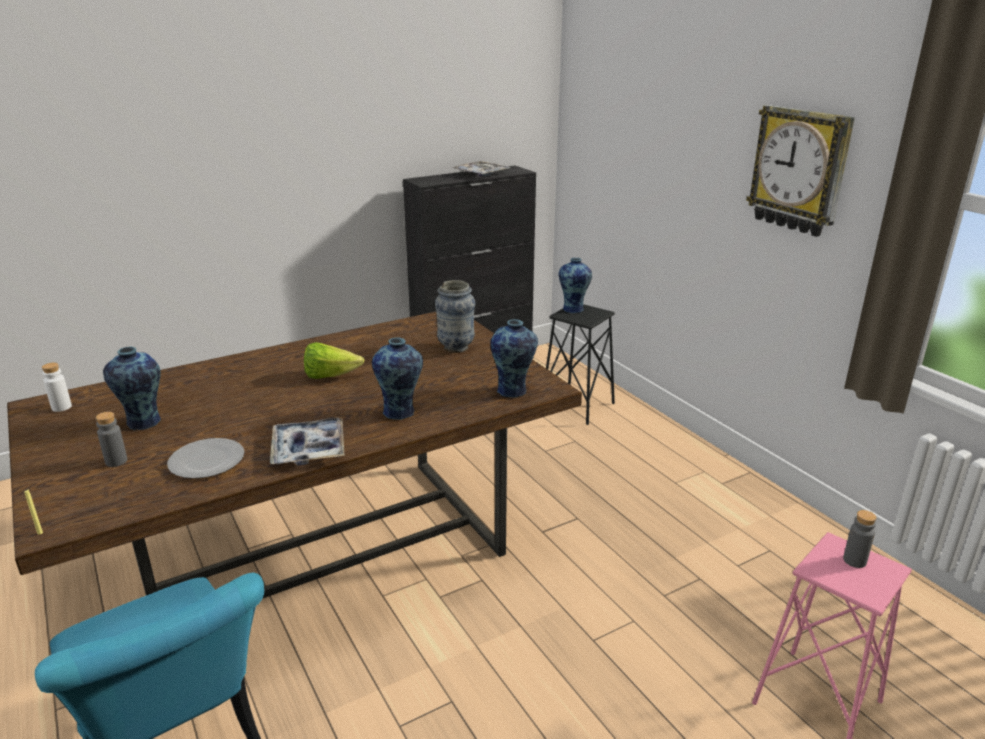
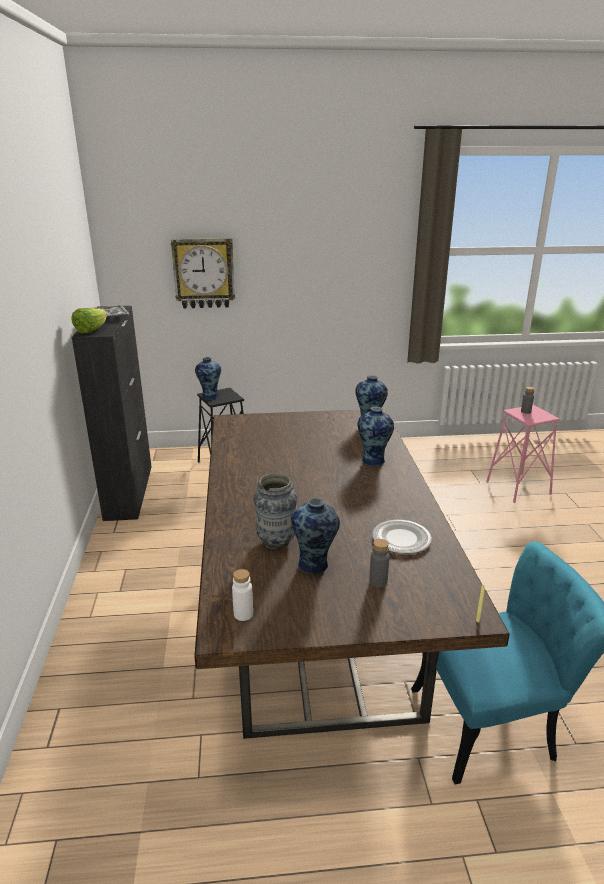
camera: 65 degrees left, 0 degrees up
tray [270,418,345,466] -> none
lettuce [304,342,364,379] -> lettuce moved to [72,308,107,333]
vase [435,280,475,353] -> vase moved to [254,473,297,549]
wall clock [746,105,855,237] -> wall clock moved to [171,238,235,308]

